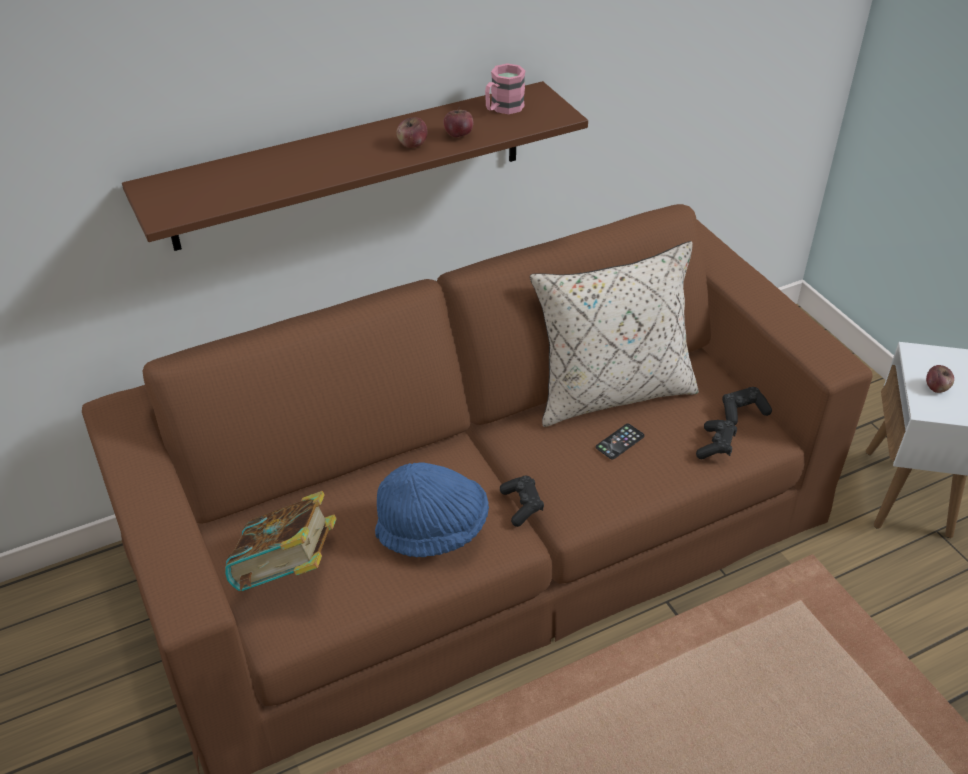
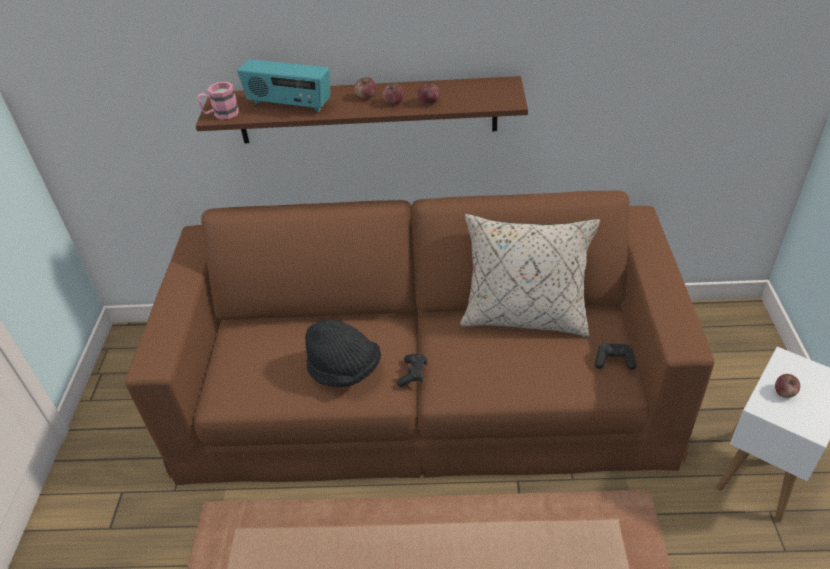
camera: 30 degrees right, 0 degrees up
book [225,491,337,591] -> none
blue hat [375,463,489,557] -> black hat [305,319,381,387]
pink mug [485,63,525,114] -> pink mug moved to [198,82,239,119]
phone [596,424,645,459] -> none
black game controller [696,420,737,459] -> none
none -> radio [237,59,331,112]
none -> apple [354,77,376,99]

